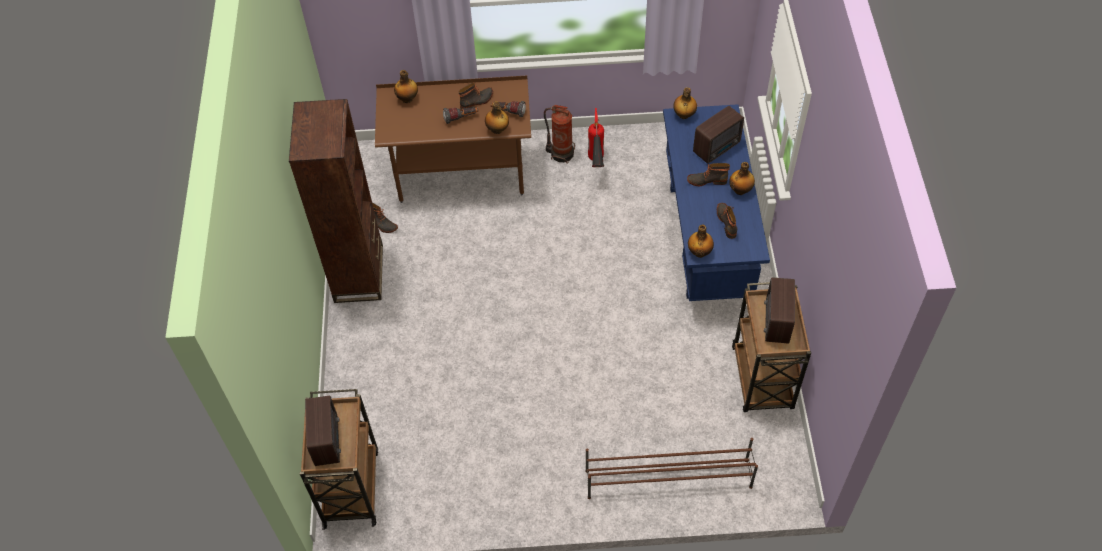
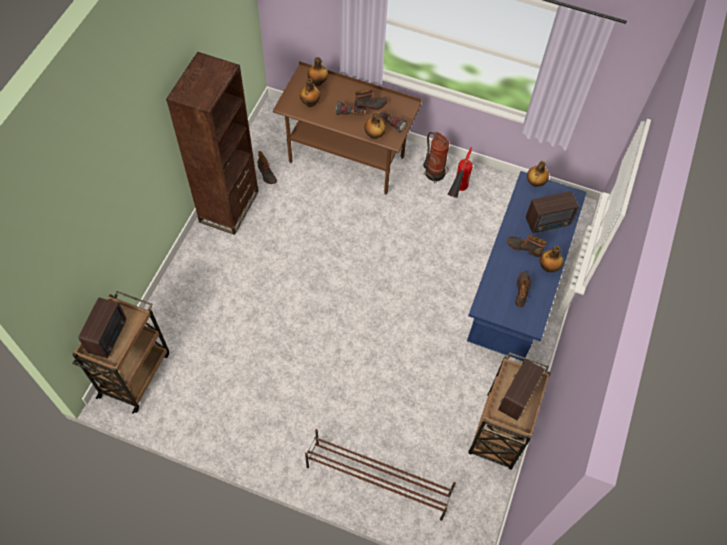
camera: 20 degrees right, 5 degrees up
bottle [688,225,714,258] -> bottle moved to [300,78,320,107]

